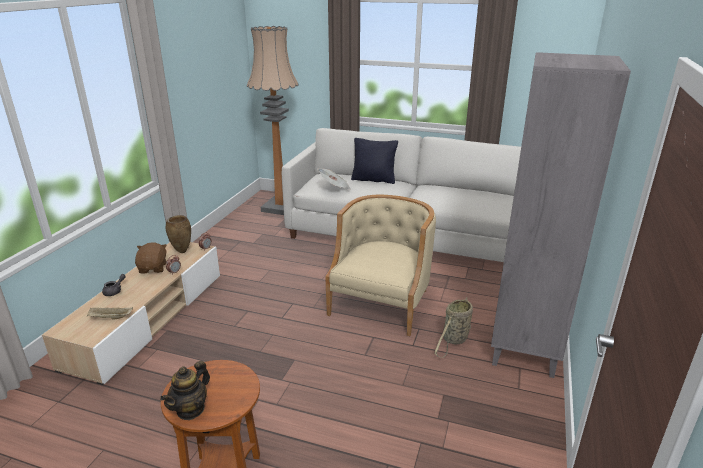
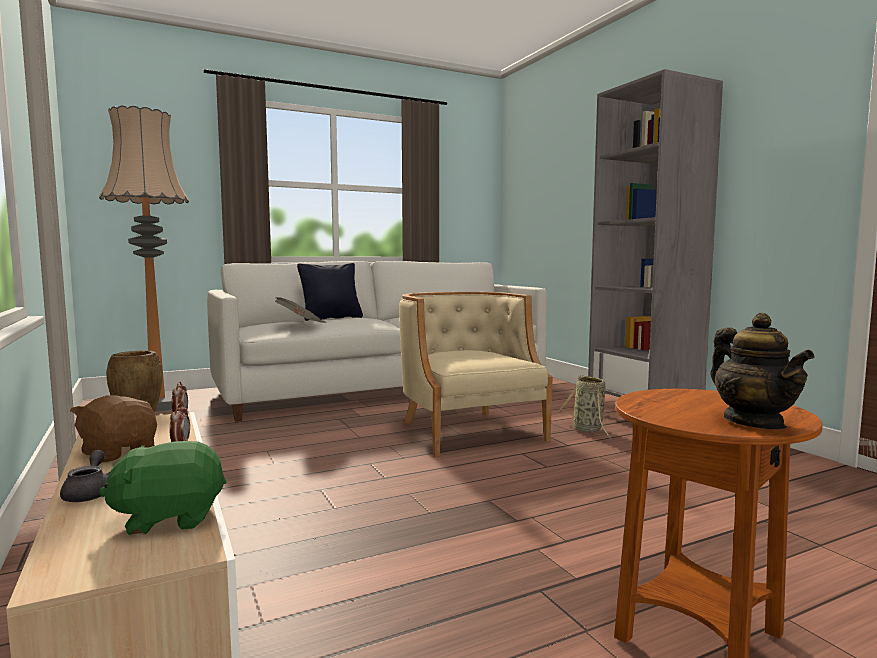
camera: 45 degrees left, 20 degrees down
beige tray [87,307,133,319] -> green plush toy [99,441,226,536]

